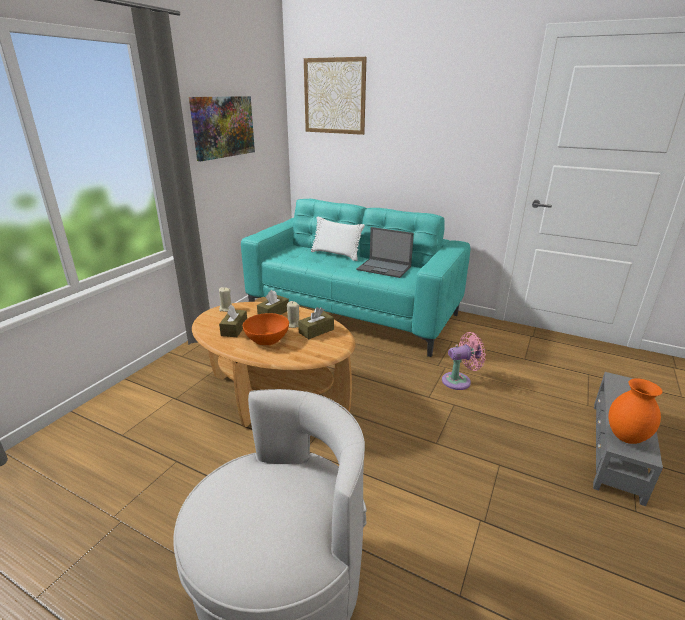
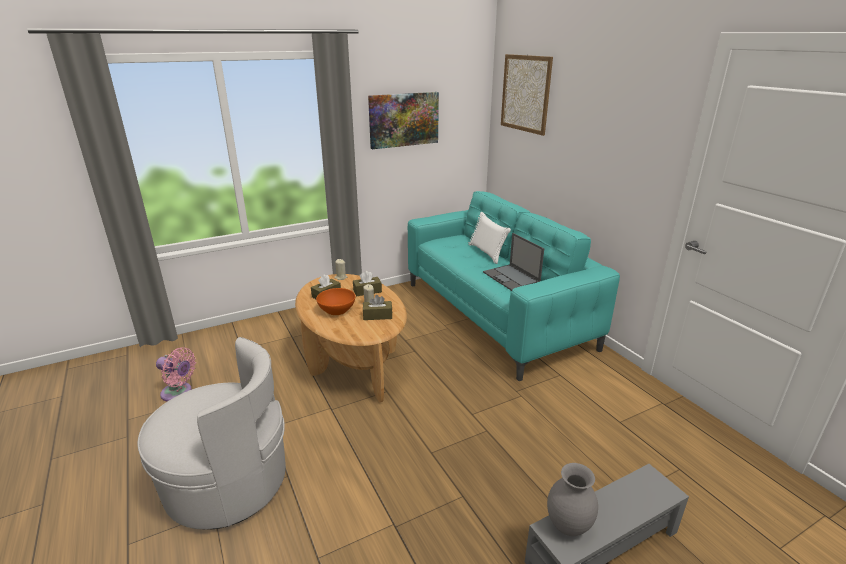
camera: 35 degrees right, 0 degrees up
pink fan [442,332,486,390] -> pink fan moved to [156,347,196,401]
orange vase [608,378,662,444] -> grey vase [547,463,598,536]

